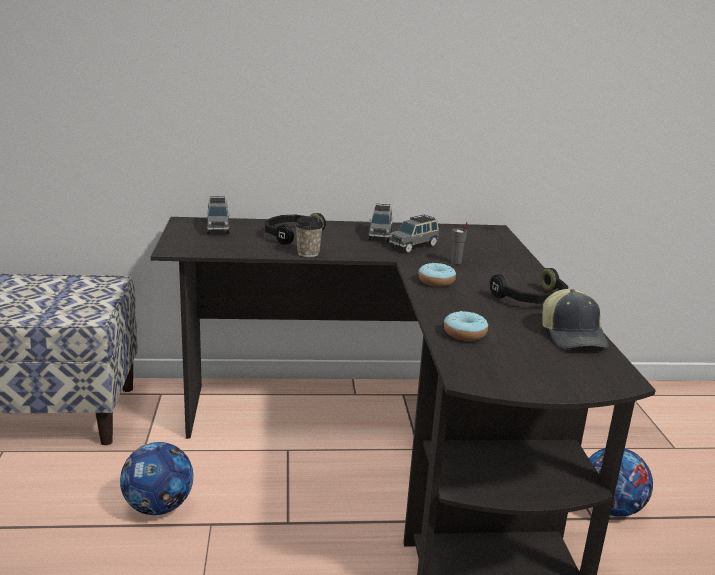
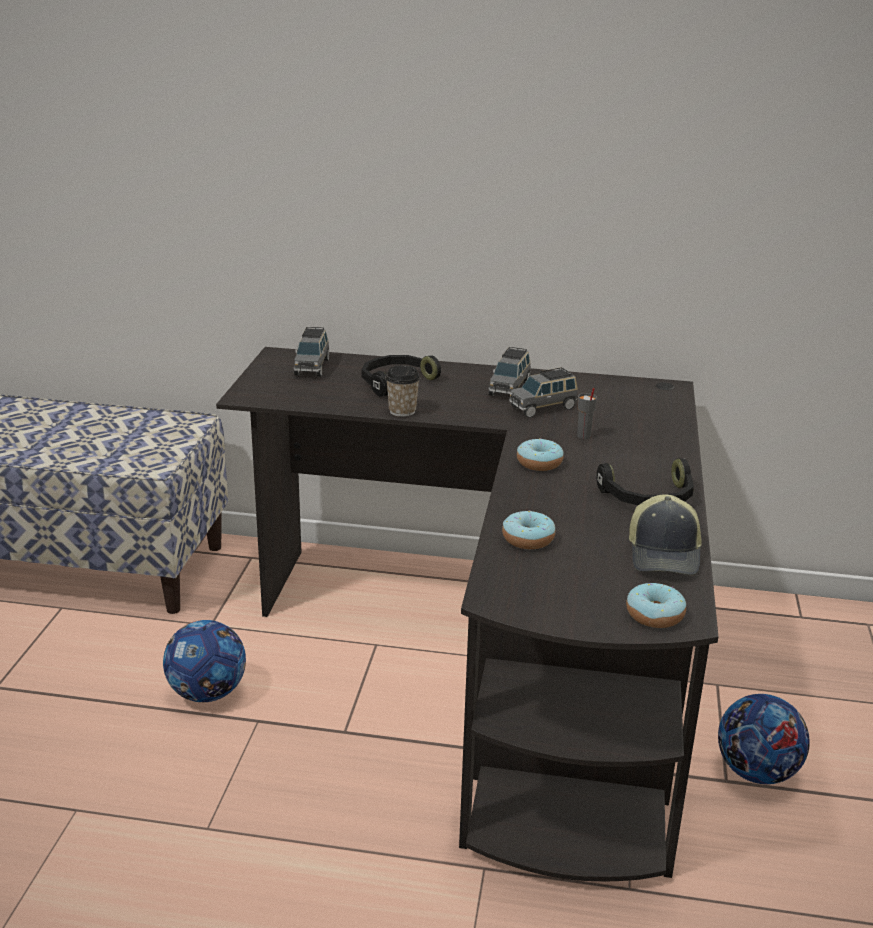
camera: 15 degrees right, 5 degrees up
none -> donut [626,583,686,628]

